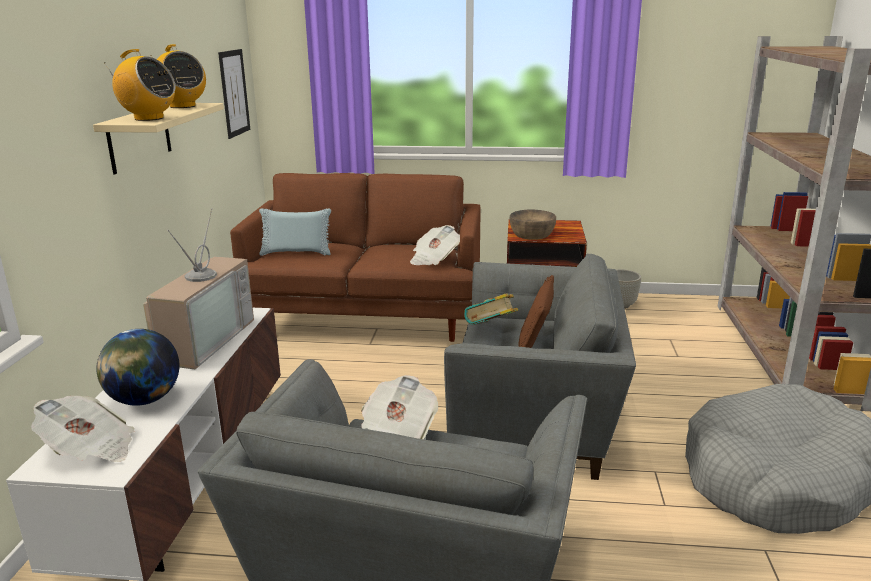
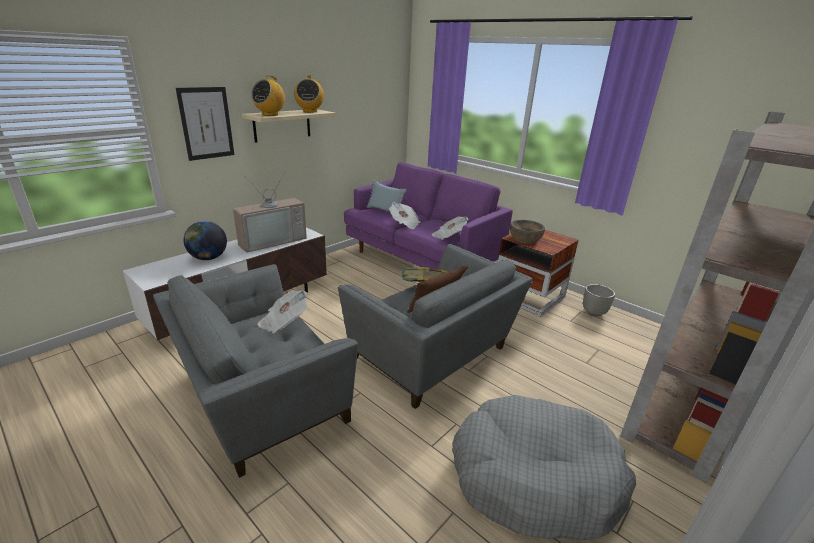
camera: 35 degrees right, 5 degrees up
newspaper [31,396,135,462] -> newspaper moved to [389,202,421,229]
radio [104,49,176,121] -> radio turned 60 degrees clockwise [251,75,285,116]
picture [218,49,250,139] -> picture moved to [176,87,234,161]
brown sofa [230,173,480,342] -> purple sofa [344,162,513,270]

